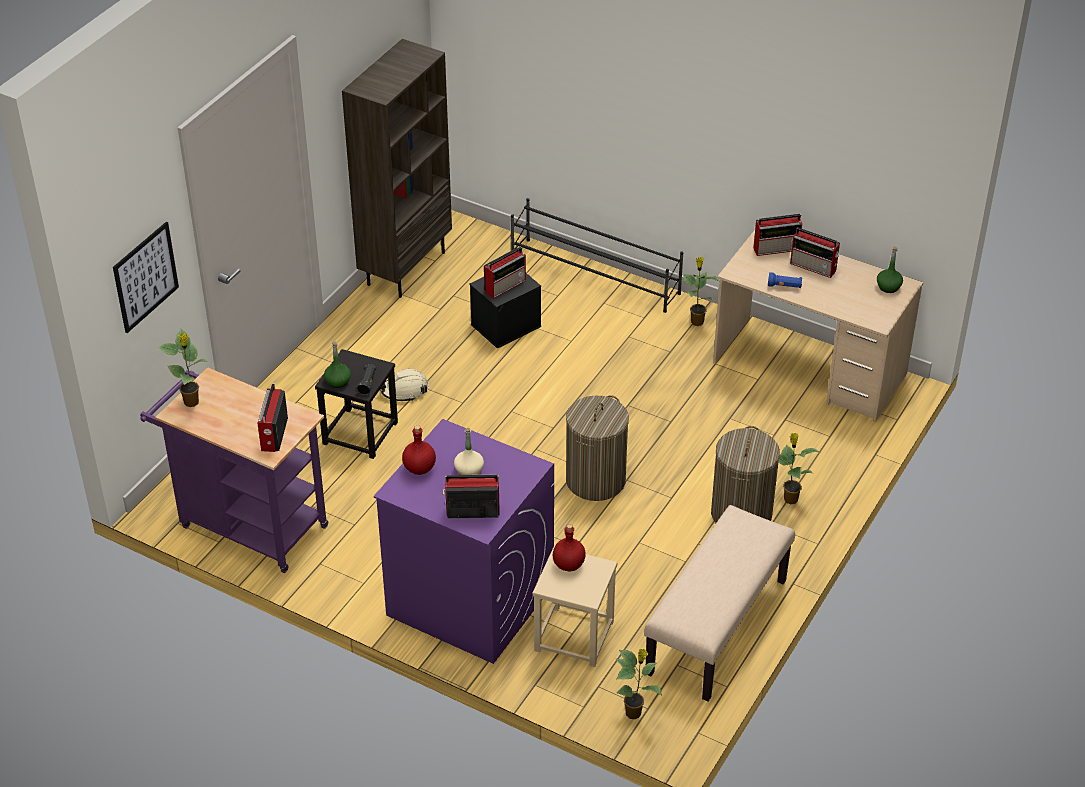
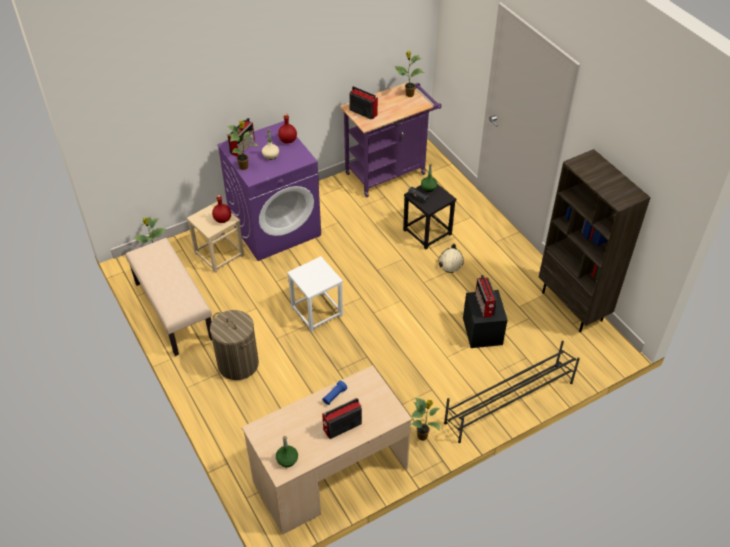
camera: 120 degrees right, 5 degrees up
picture [113,222,179,333] -> none
laundry basket [566,395,629,501] -> white stool [287,256,343,332]
radio [754,214,802,256] -> none
potted plant [779,433,819,505] -> potted plant moved to [226,121,258,170]

